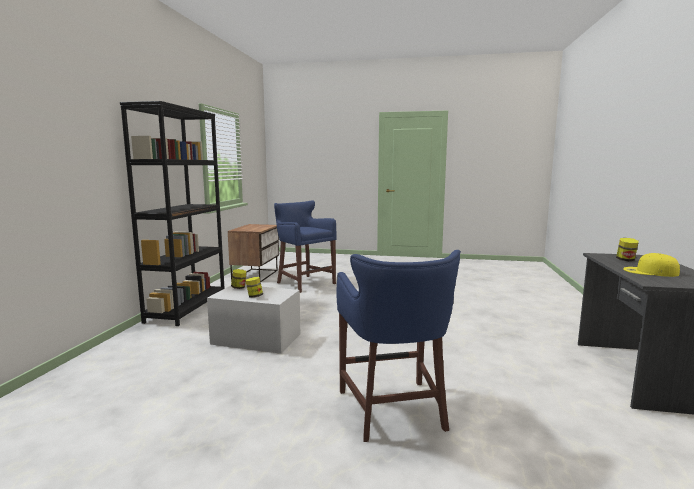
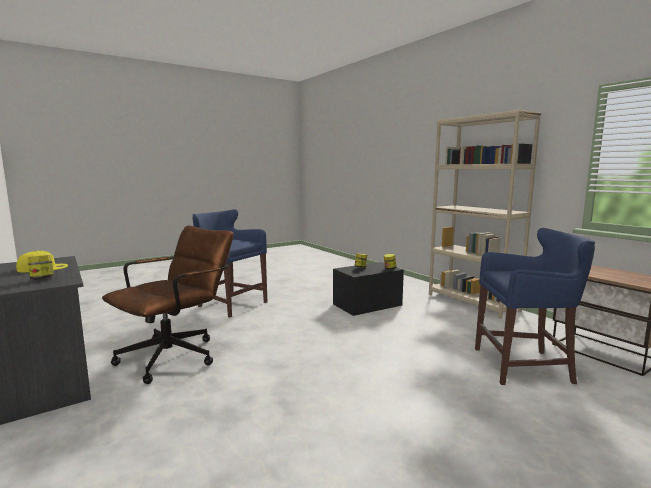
camera: 135 degrees right, 0 degrees up
black bookcase [120,101,225,326] -> beige bookcase [429,110,541,319]
white storage box [207,285,300,354] -> black storage box [333,262,404,316]
none -> brown office chair [102,226,233,384]

